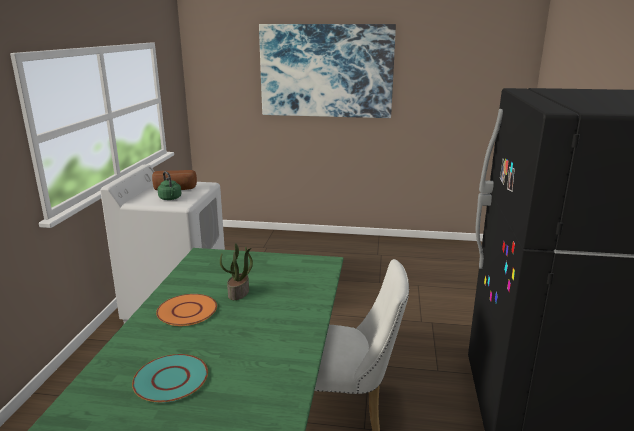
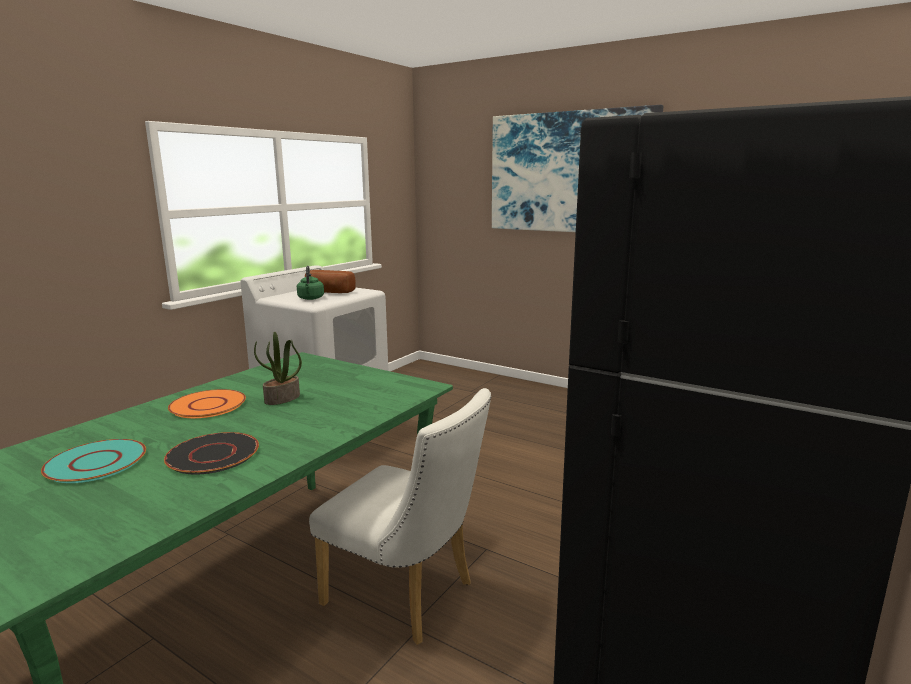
camera: 25 degrees right, 5 degrees down
none -> black plate [164,432,259,474]

